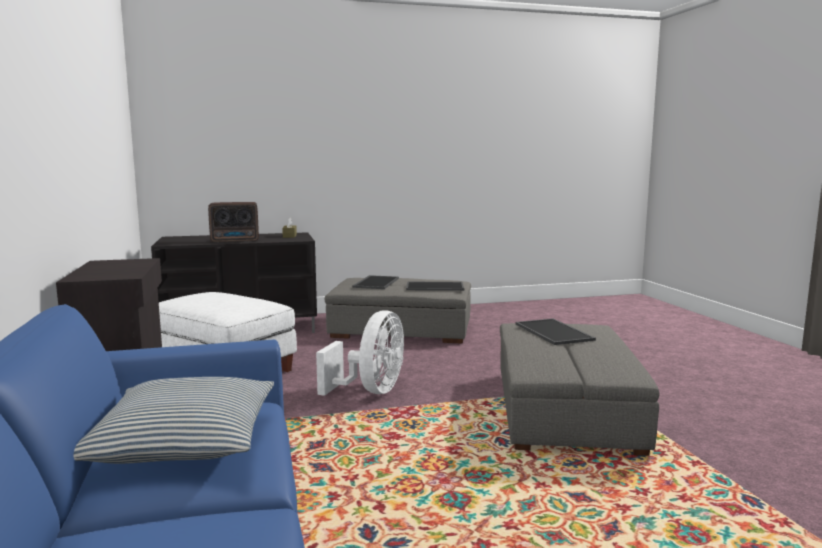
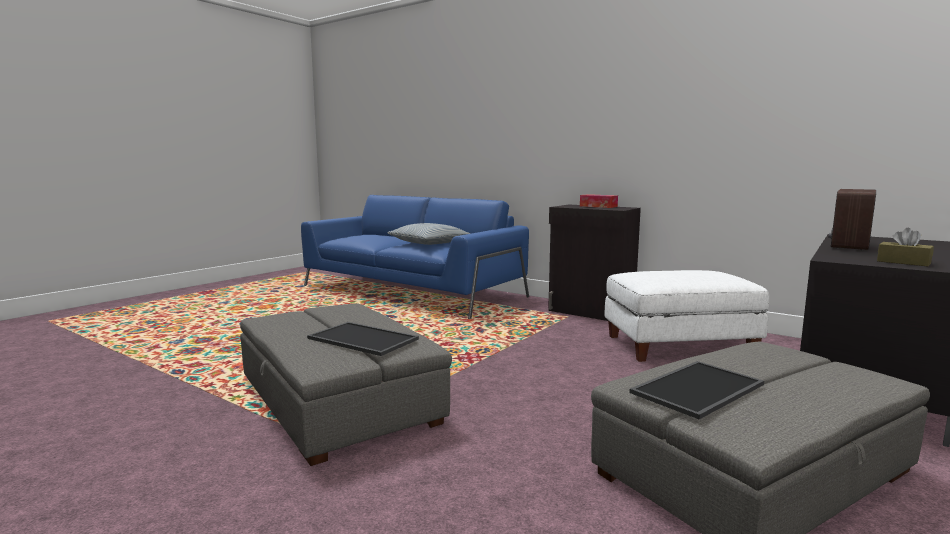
camera: 140 degrees right, 0 degrees up
white fan [316,310,404,396] -> none
tray [352,275,399,289] -> none
none -> tissue box [580,194,618,208]

